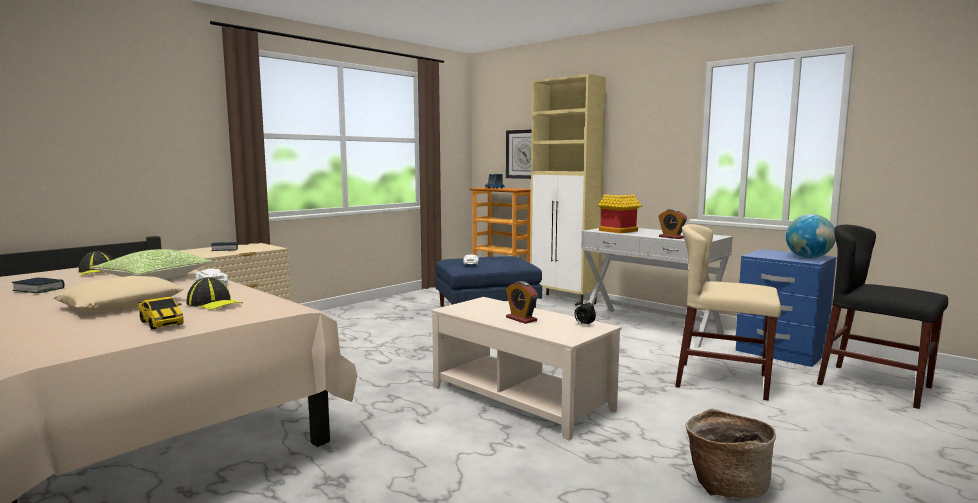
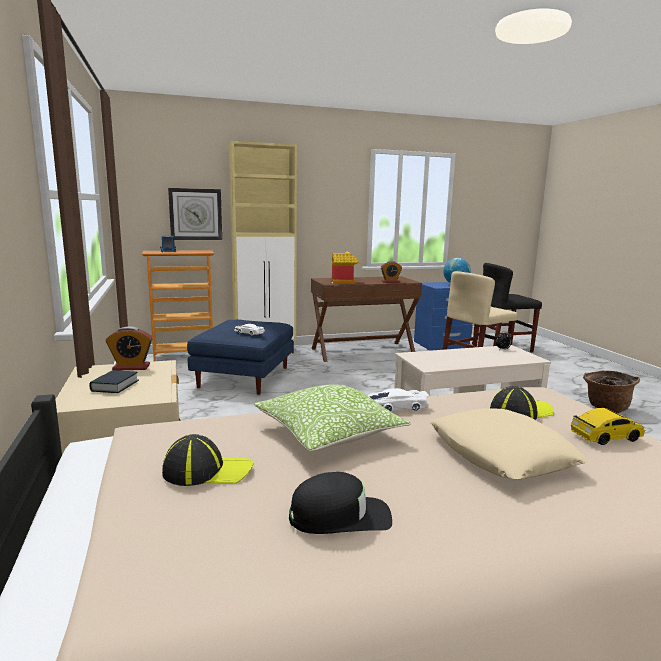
camera: 60 degrees left, 5 degrees up
book [12,278,65,293] -> black cap [289,472,392,534]
alarm clock [506,281,538,324] -> alarm clock moved to [106,326,152,370]
white console table [581,228,733,348] -> brown console table [311,276,422,362]

